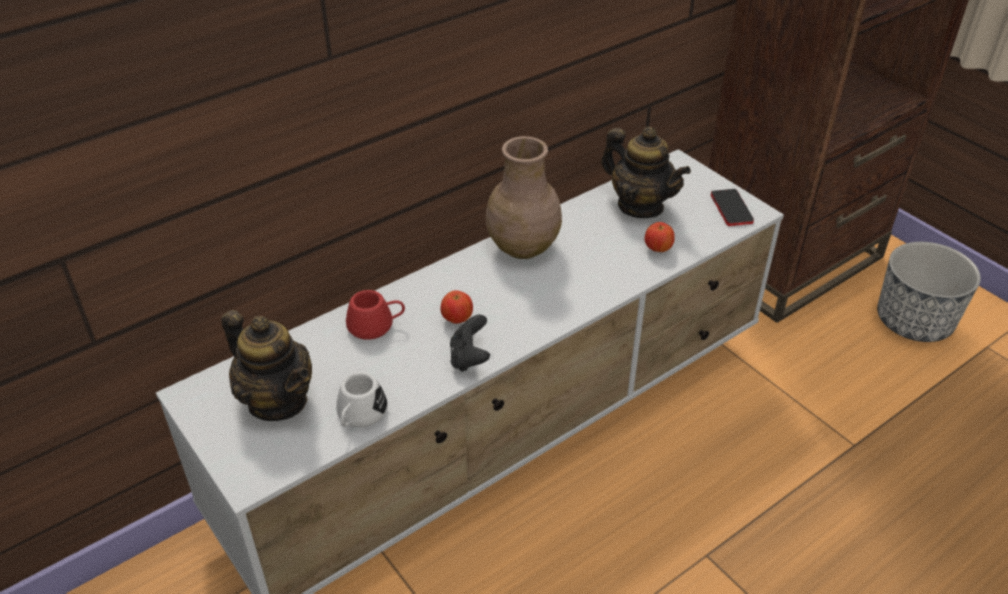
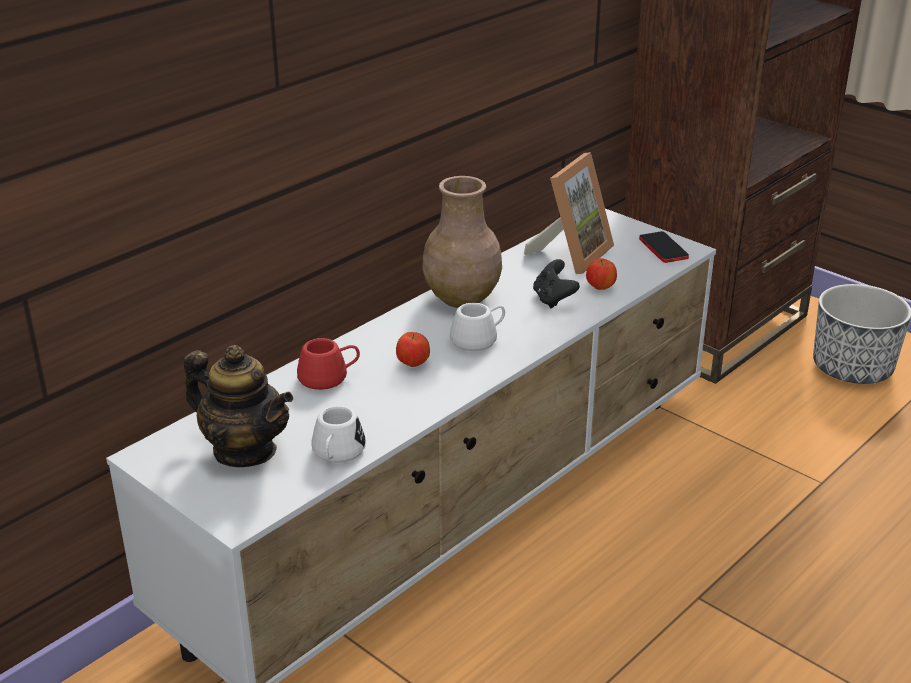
camera: 10 degrees left, 10 degrees down
black game controller [450,315,490,372] -> black game controller moved to [533,259,580,308]
teapot [601,127,691,218] -> picture frame [524,152,614,274]
none -> white mug [450,303,505,351]

